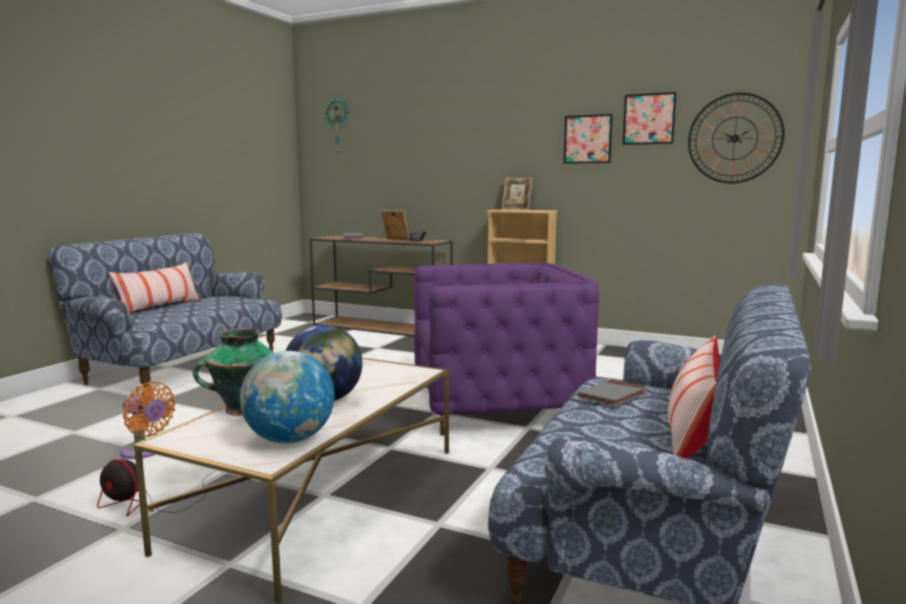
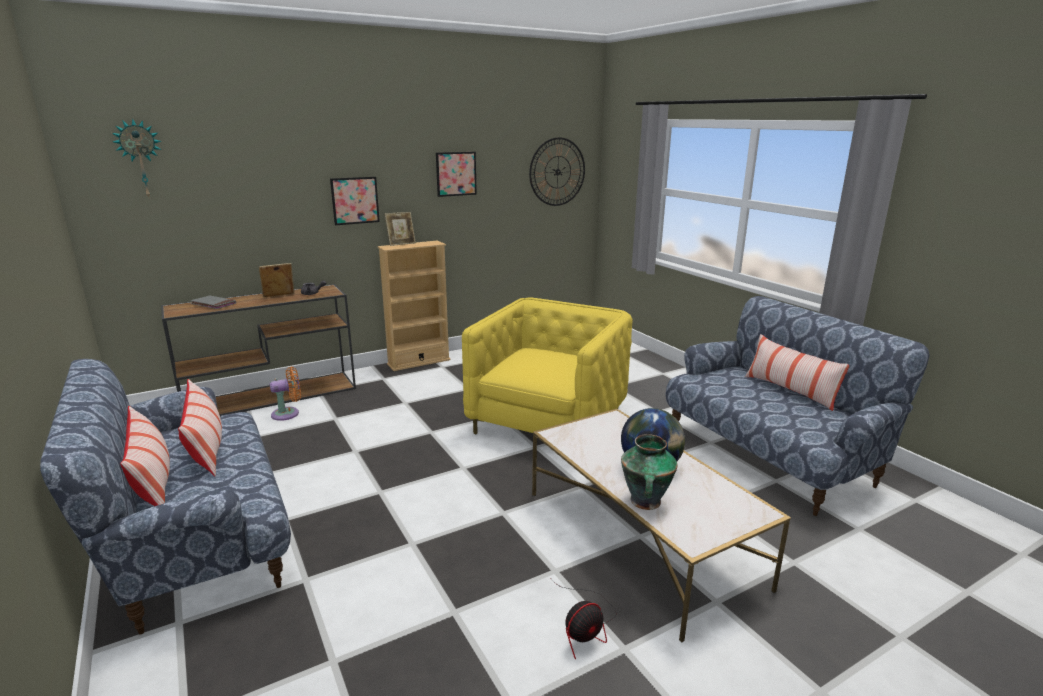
camera: 55 degrees left, 10 degrees up
orange fan [120,381,176,459] -> orange fan moved to [270,367,301,421]
globe [240,351,335,444] -> none
purple armchair [414,262,599,436] -> yellow armchair [462,297,633,434]
grey book [577,379,648,407] -> none
picture [623,92,677,145] -> picture moved to [330,177,380,225]
none -> pillow [178,379,222,476]

